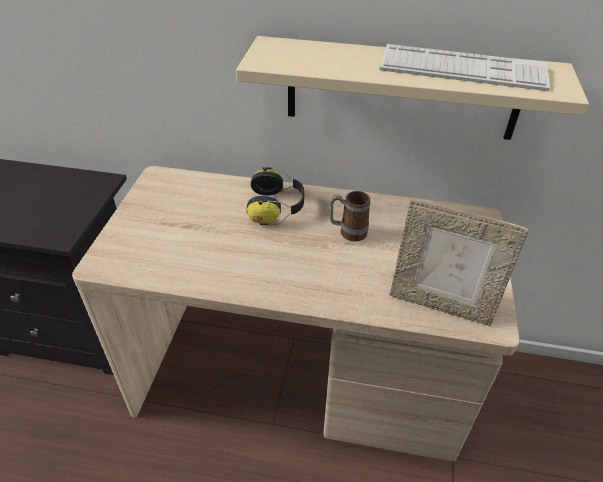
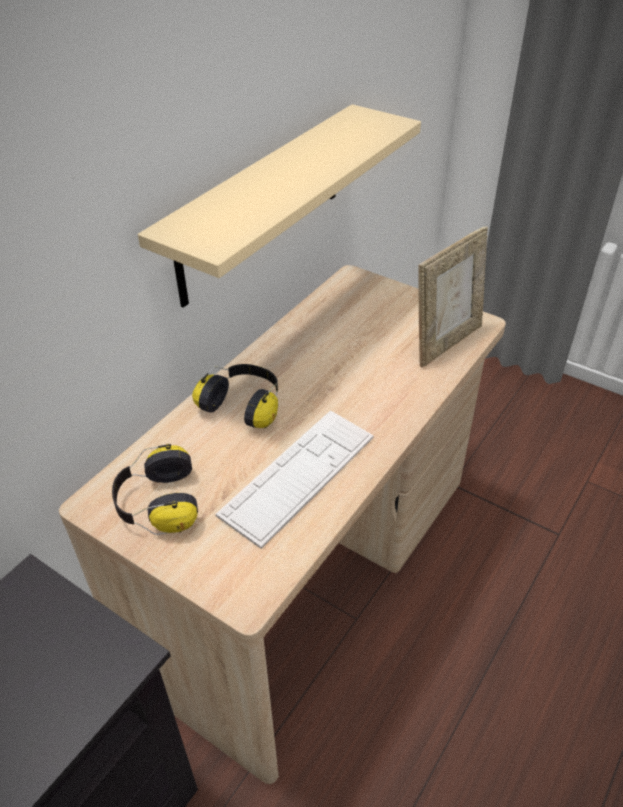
camera: 65 degrees left, 0 degrees up
mug [330,191,370,242] -> none
keyboard [379,44,550,91] -> keyboard moved to [216,410,374,549]
none -> headphones [112,444,198,535]

